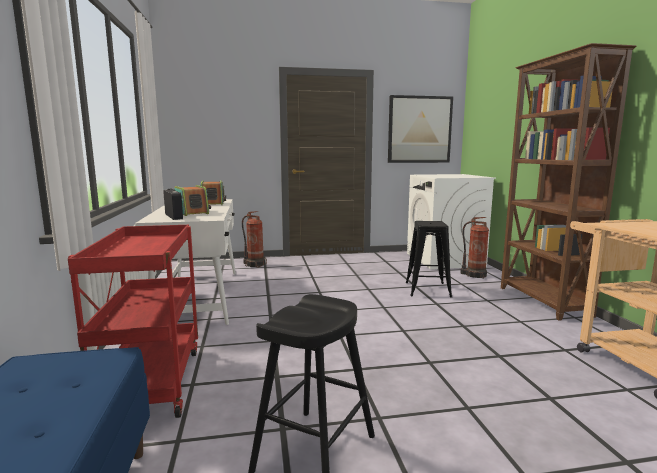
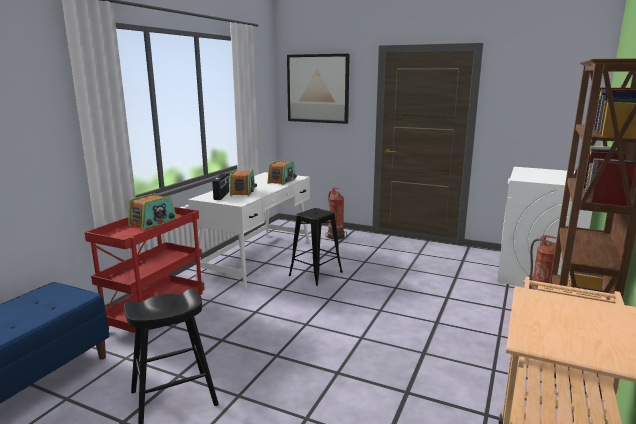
camera: 35 degrees right, 5 degrees up
picture [388,95,453,163] -> picture moved to [287,54,350,124]
black stool [406,221,452,298] -> black stool moved to [289,208,343,286]
none -> radio [128,193,177,230]

